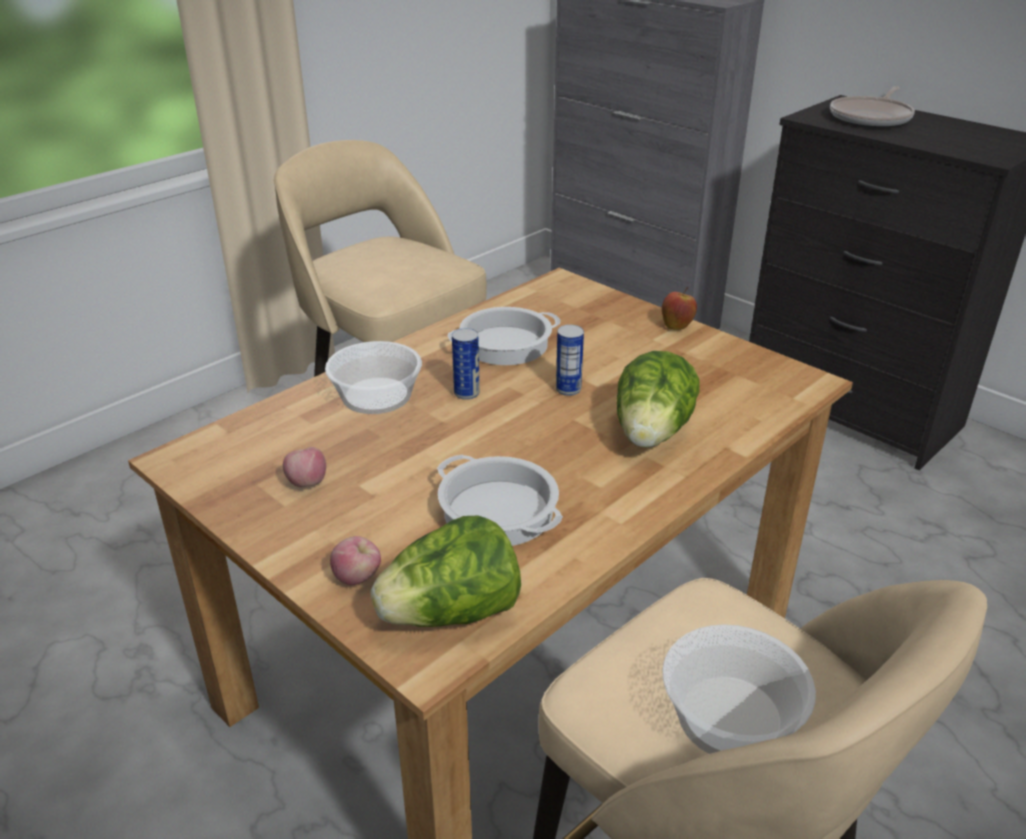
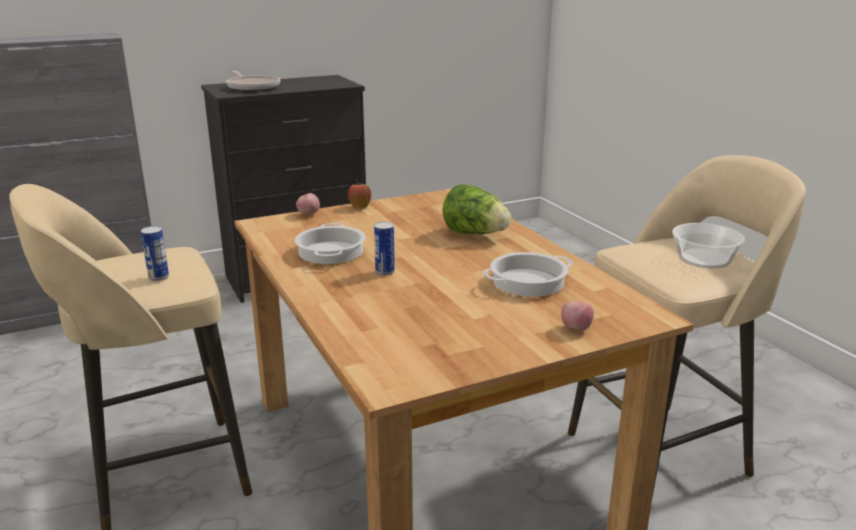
camera: 70 degrees left, 10 degrees down
apple [283,447,326,487] -> apple moved to [296,193,320,215]
bowl [325,341,422,414] -> none
lettuce [370,516,521,627] -> none
can [556,325,584,396] -> can moved to [141,226,169,281]

